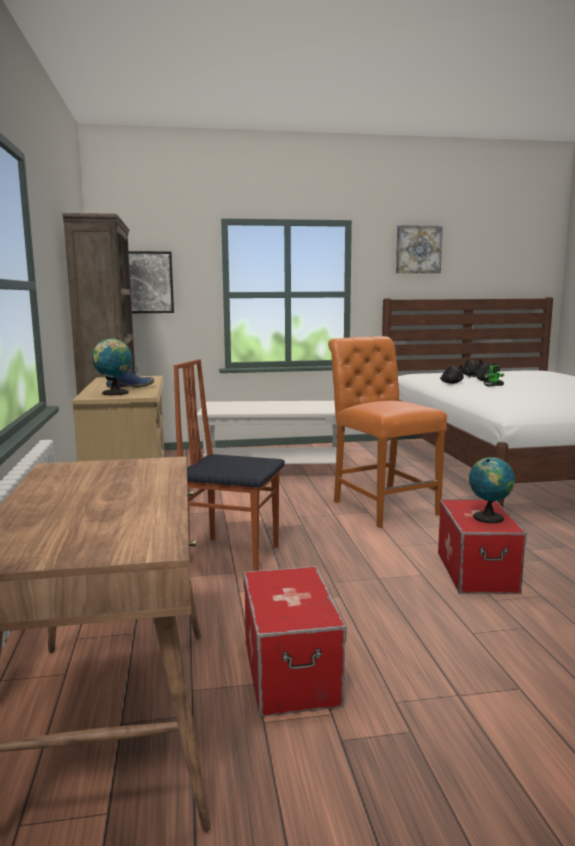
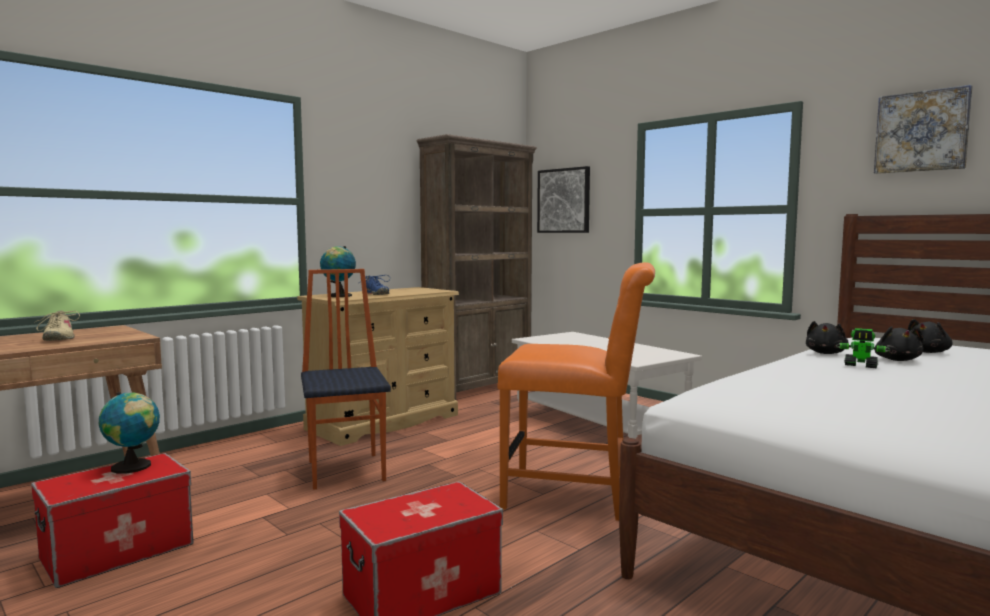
camera: 55 degrees right, 5 degrees down
orange chair [328,336,447,528] -> orange chair turned 75 degrees clockwise [498,262,655,521]
globe [469,457,515,523] -> globe moved to [99,392,160,474]
none -> beige shoe [34,310,80,341]

